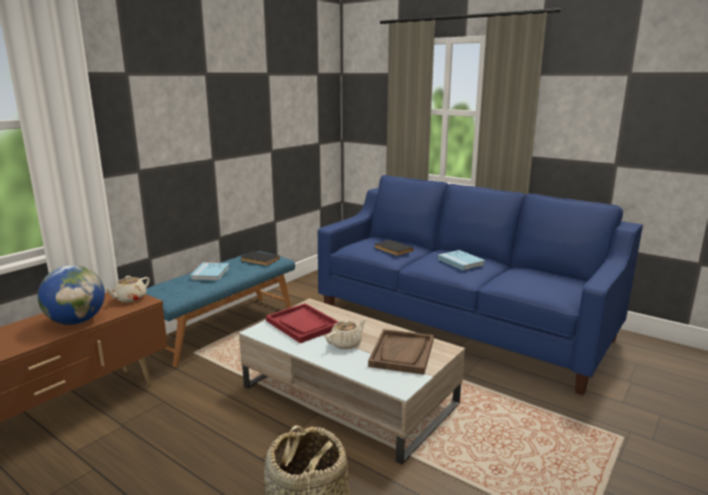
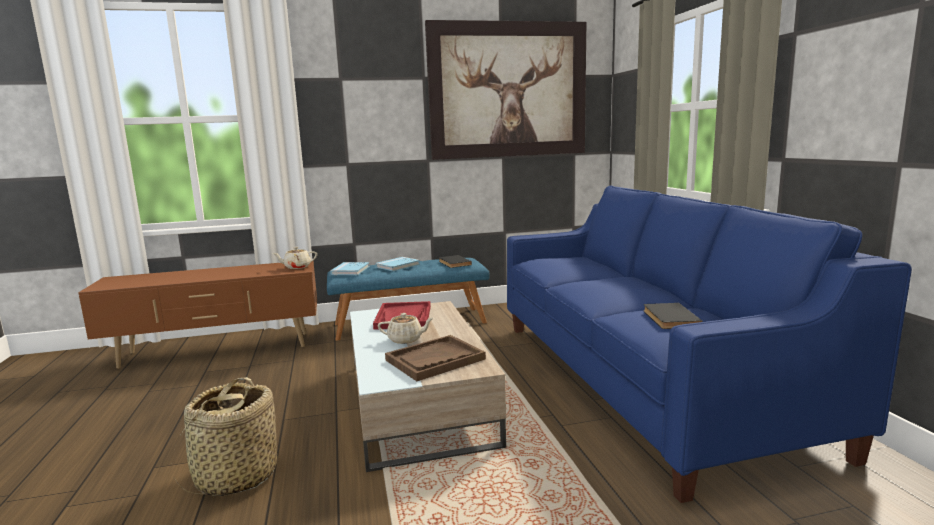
camera: 40 degrees right, 5 degrees down
globe [38,265,105,325] -> none
black book [374,240,414,256] -> black book moved to [644,303,703,329]
blue book [438,250,486,271] -> blue book moved to [330,262,369,276]
none -> picture [425,20,587,160]

